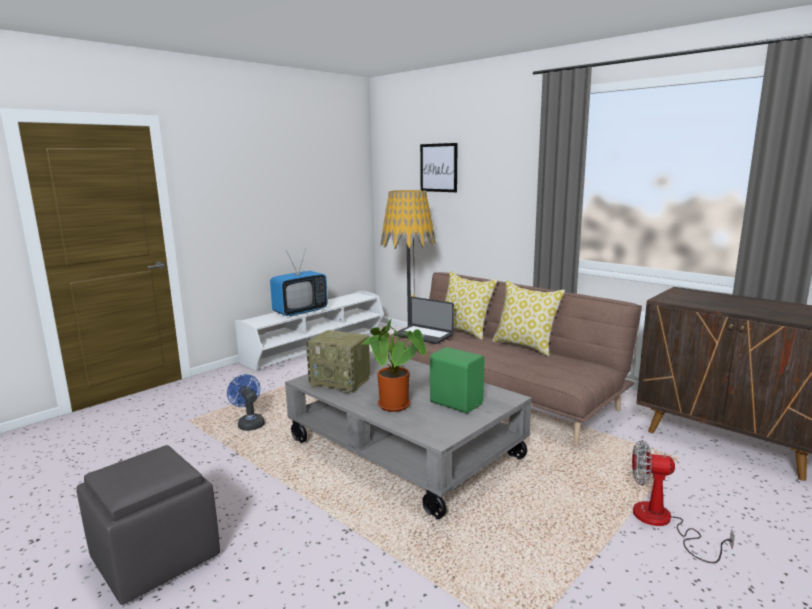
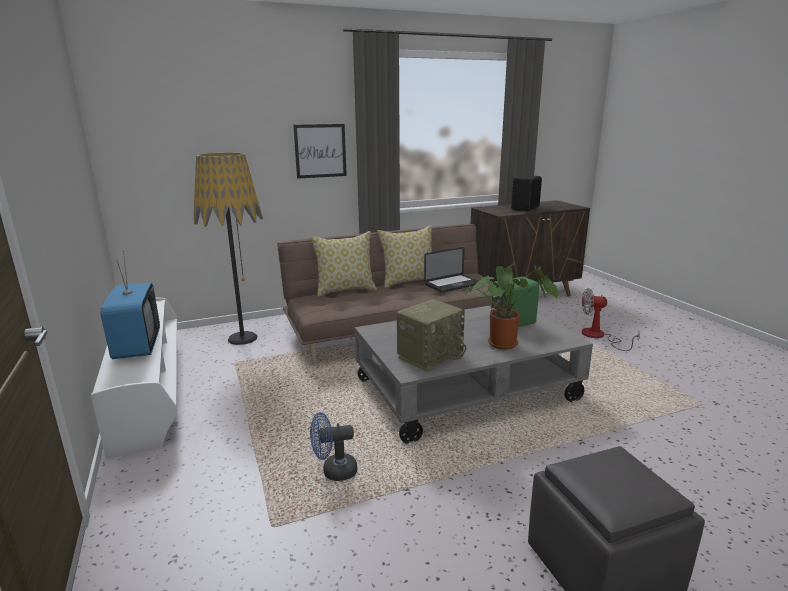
camera: 65 degrees left, 5 degrees up
laptop [395,297,454,344] -> laptop moved to [424,247,479,293]
picture [420,143,458,192] -> picture moved to [293,124,347,179]
fan [632,440,735,563] -> fan turned 60 degrees clockwise [582,288,640,351]
none -> black speaker [511,175,542,211]

